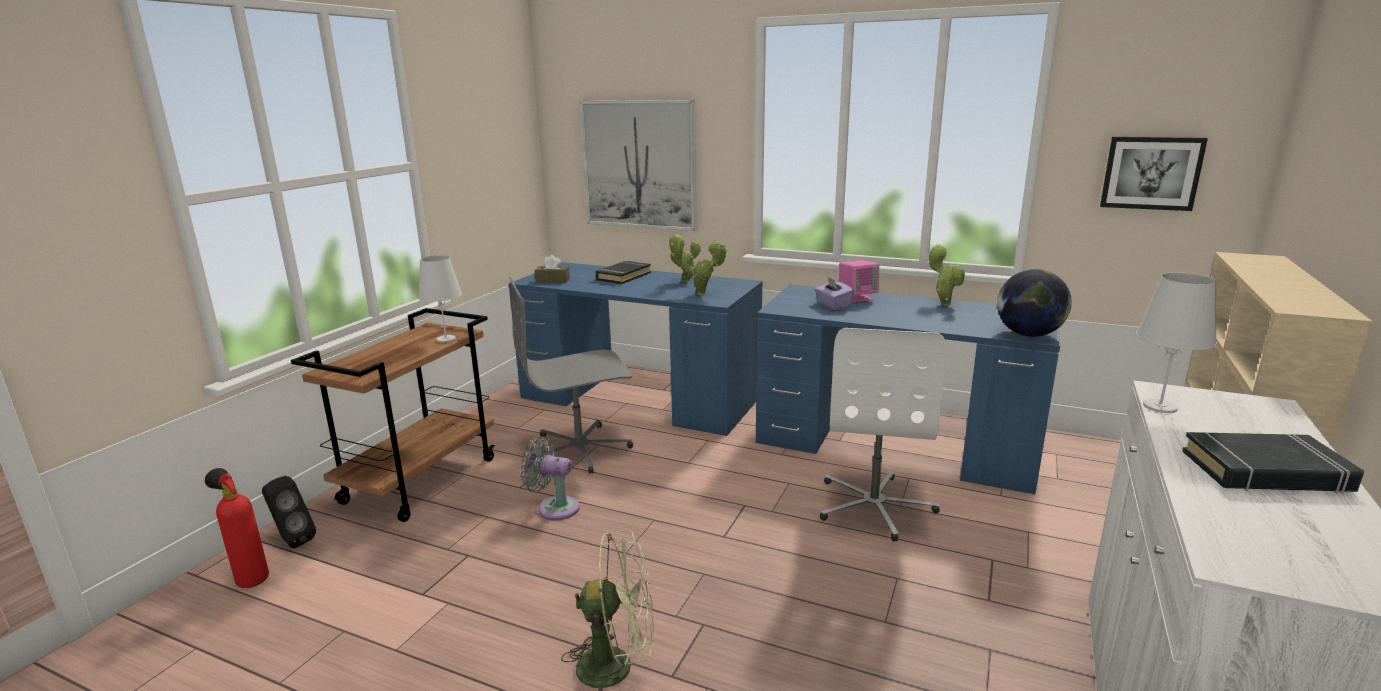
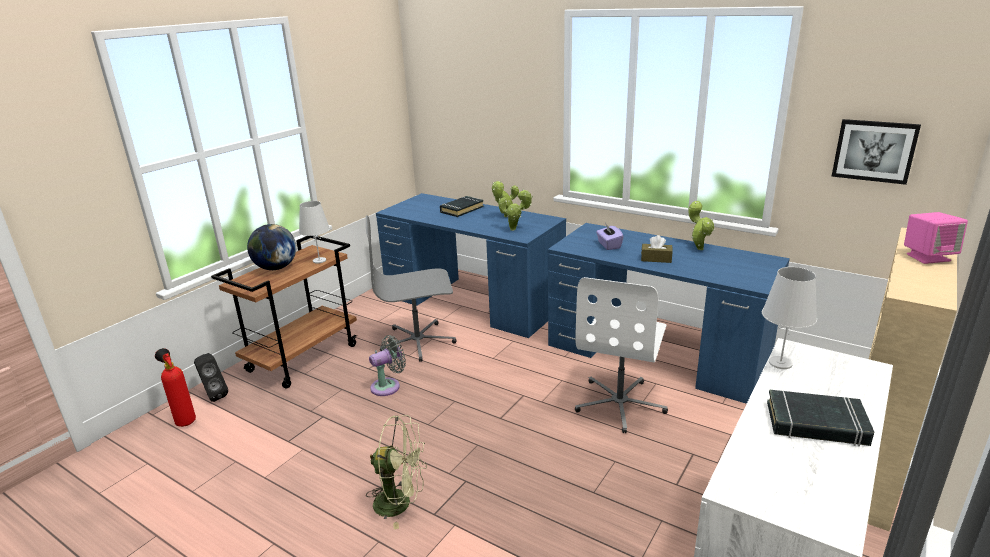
camera: 10 degrees right, 5 degrees up
grey fan [520,436,580,520] -> grey fan turned 120 degrees clockwise [369,335,406,396]
brown tissue box [535,255,570,283] -> brown tissue box moved to [641,235,673,263]
picture [580,100,697,231] -> none
pink speaker [839,260,879,302] -> pink speaker moved to [904,212,968,264]
globe [997,269,1072,337] -> globe moved to [247,224,296,270]

